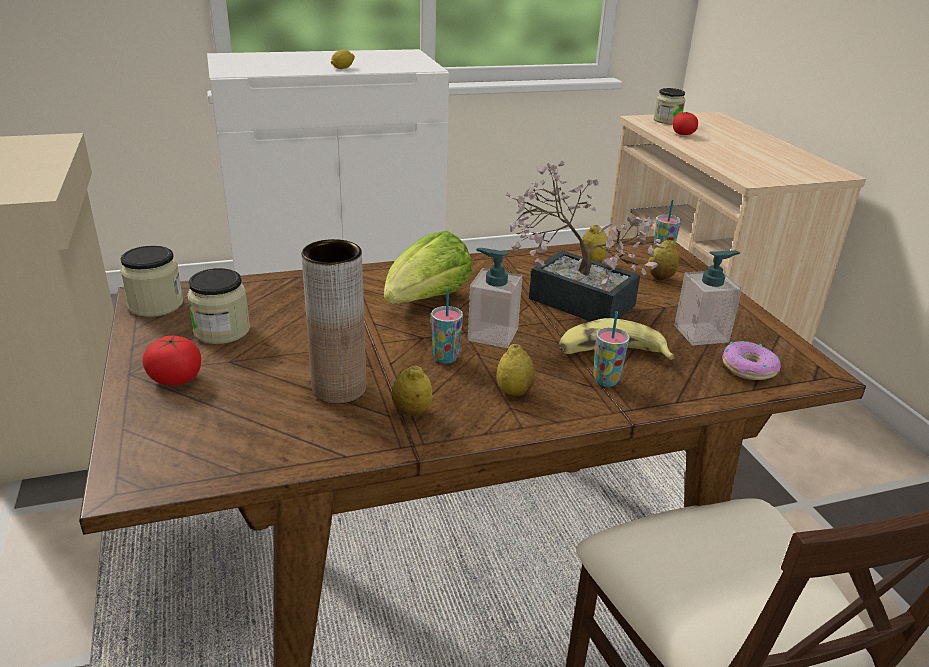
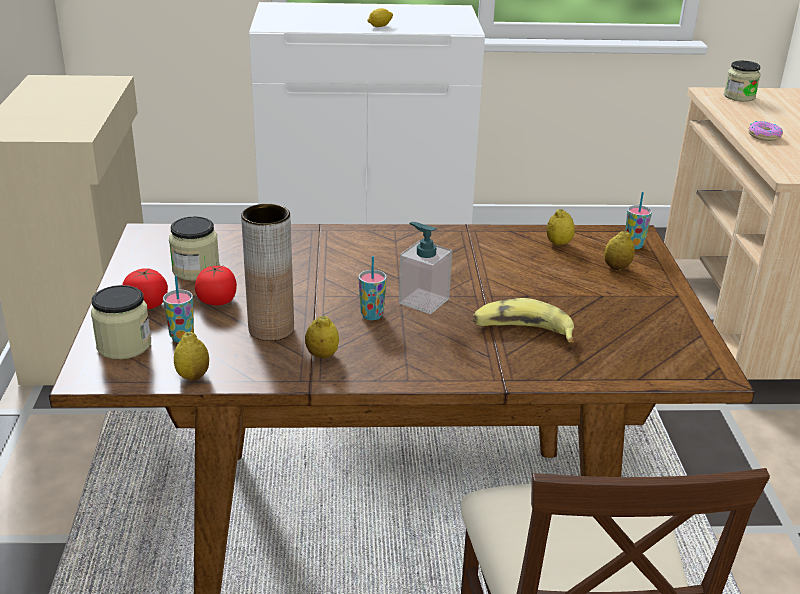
camera: 15 degrees right, 0 degrees up
jar [120,245,183,317] -> jar moved to [91,285,151,359]
lettuce [384,231,473,303] -> none
lemon [496,344,535,397] -> lemon moved to [174,332,209,381]
potted plant [506,160,665,321] -> none
cup [593,311,630,387] -> cup moved to [163,276,194,342]
tomato [672,112,698,135] -> tomato moved to [195,265,237,306]
soap dispenser [674,251,742,345] -> none
donut [722,341,781,380] -> donut moved to [748,121,783,141]

